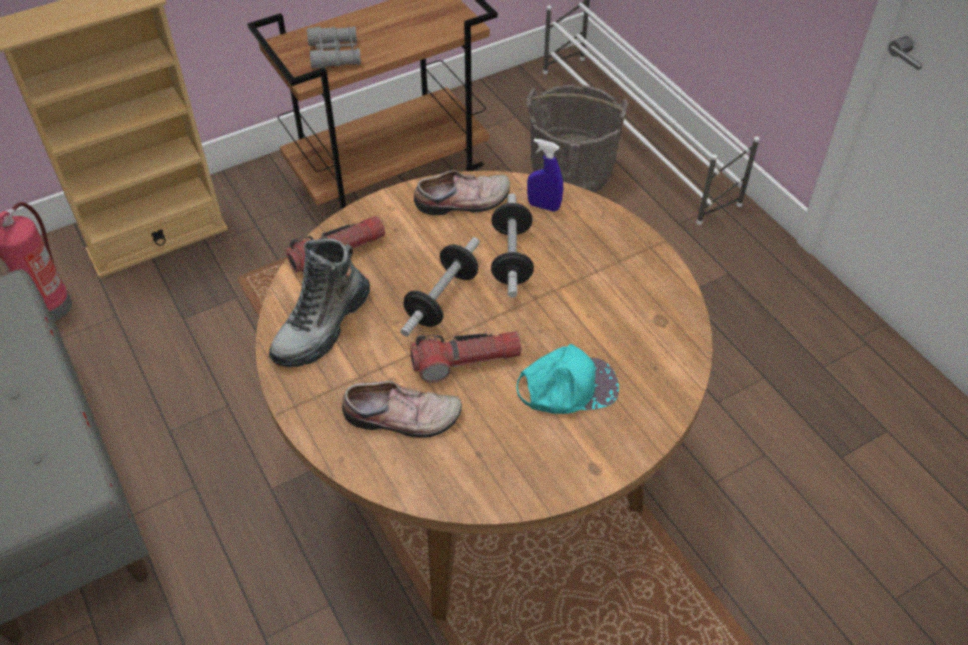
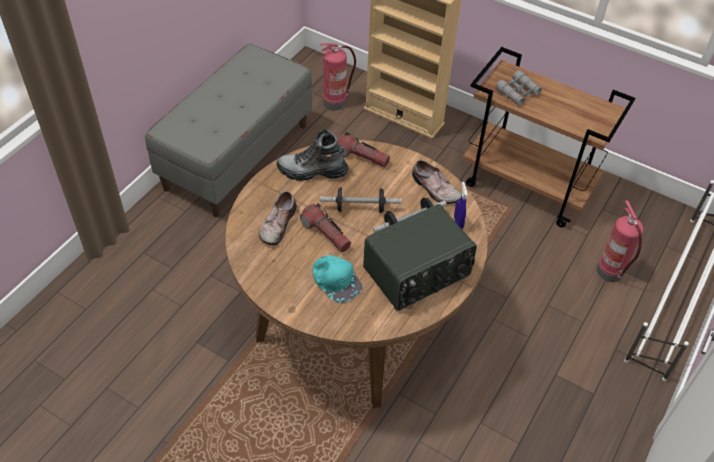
camera: 60 degrees right, 0 degrees up
shoe [342,381,462,438] -> shoe turned 45 degrees clockwise [259,191,297,246]
grey bucket [527,84,628,192] -> fire extinguisher [597,200,643,282]
none -> radio [363,204,477,311]

